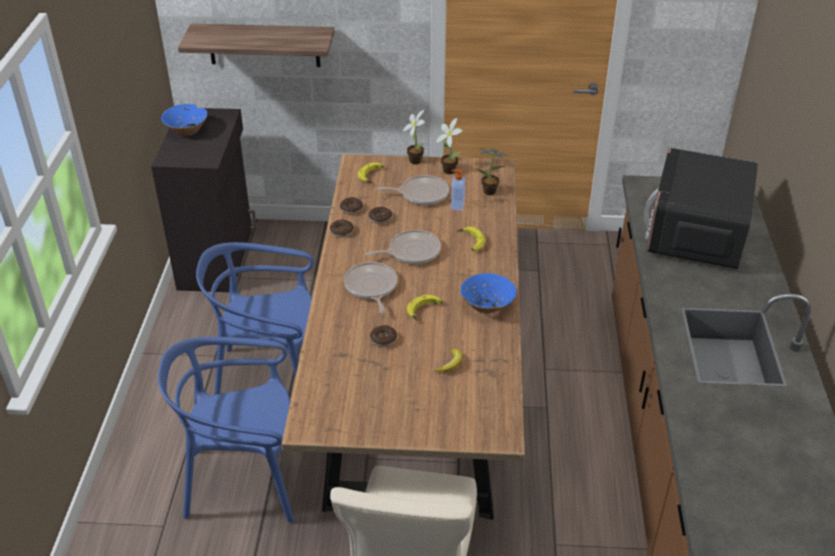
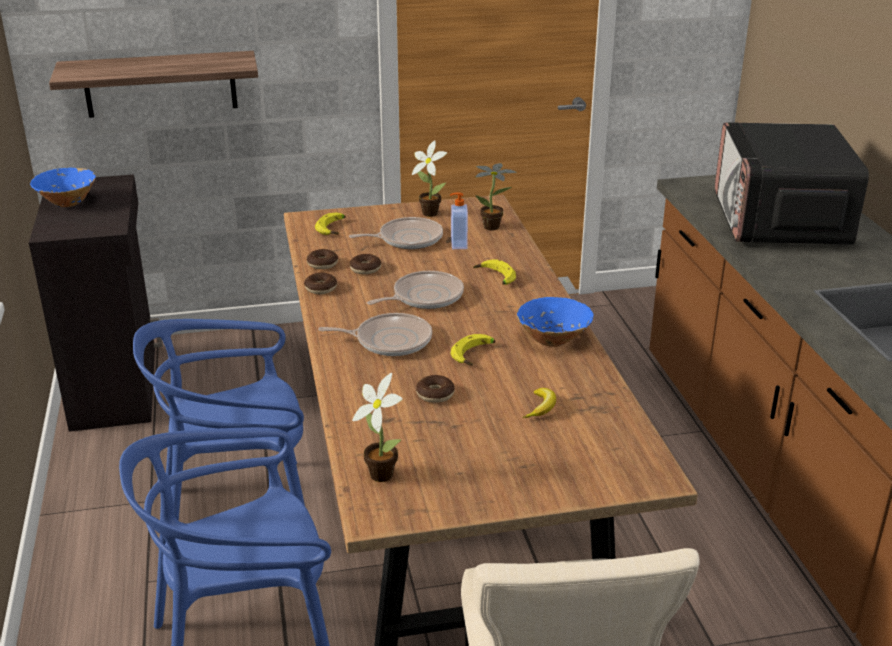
camera: 15 degrees left, 10 degrees down
frying pan [344,262,398,313] -> frying pan turned 120 degrees clockwise [318,313,432,356]
potted plant [403,110,425,165] -> potted plant moved to [352,373,403,482]

